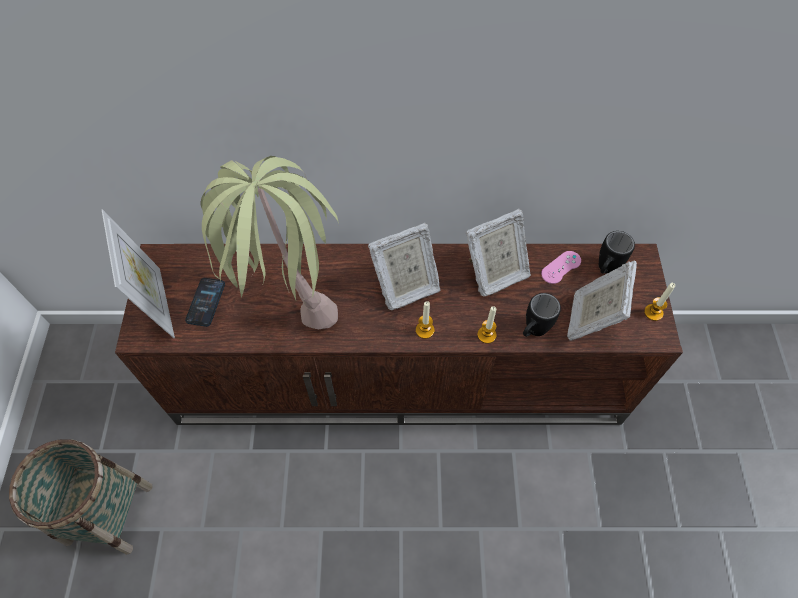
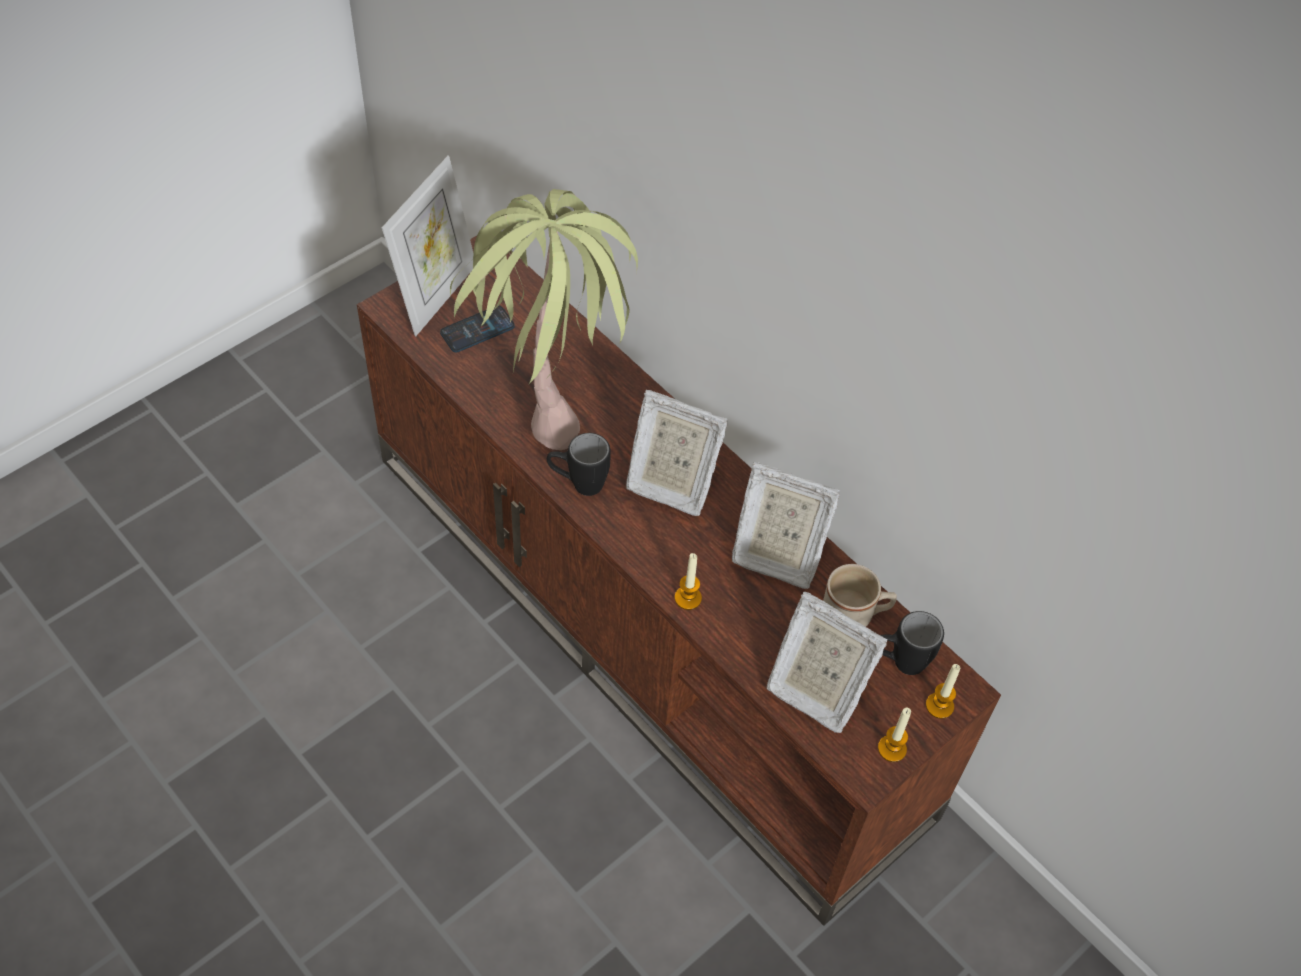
camera: 45 degrees right, 5 degrees down
basket [9,439,153,555] -> none
candle [416,301,434,339] -> candle moved to [926,664,960,719]
black mug [523,293,561,337] -> black mug moved to [547,433,611,496]
pink game controller [541,251,581,284] -> beige mug [823,564,897,627]
picture frame [567,261,637,341] -> picture frame turned 120 degrees counterclockwise [767,592,887,733]

